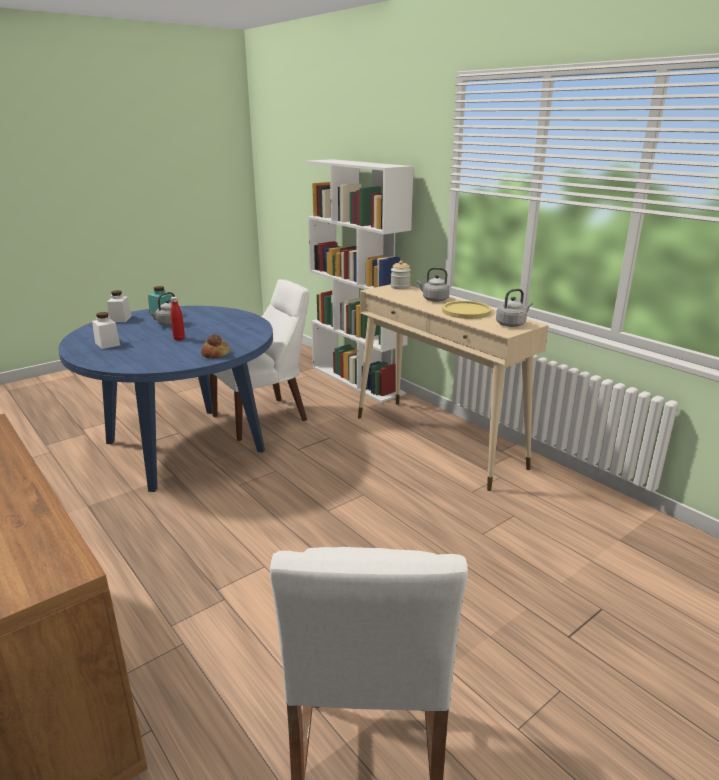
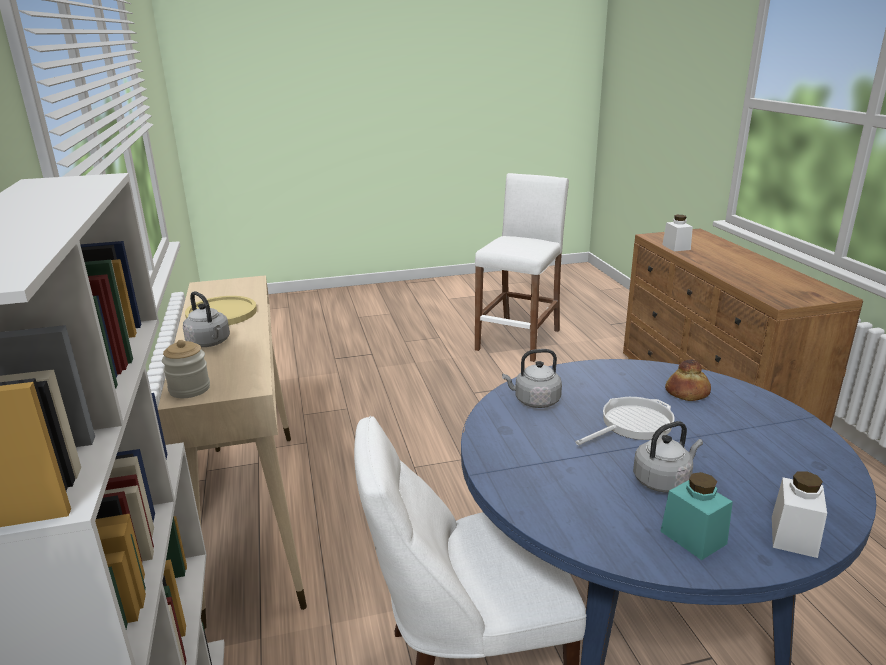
camera: 155 degrees left, 0 degrees up
white jar [92,312,120,349] -> white jar moved to [662,215,693,251]
red bottle [170,297,185,341] -> frying pan [575,397,675,445]
bread [201,334,231,358] -> bread moved to [665,359,711,401]
grey kettle [496,289,533,327] -> grey kettle moved to [502,349,562,408]

